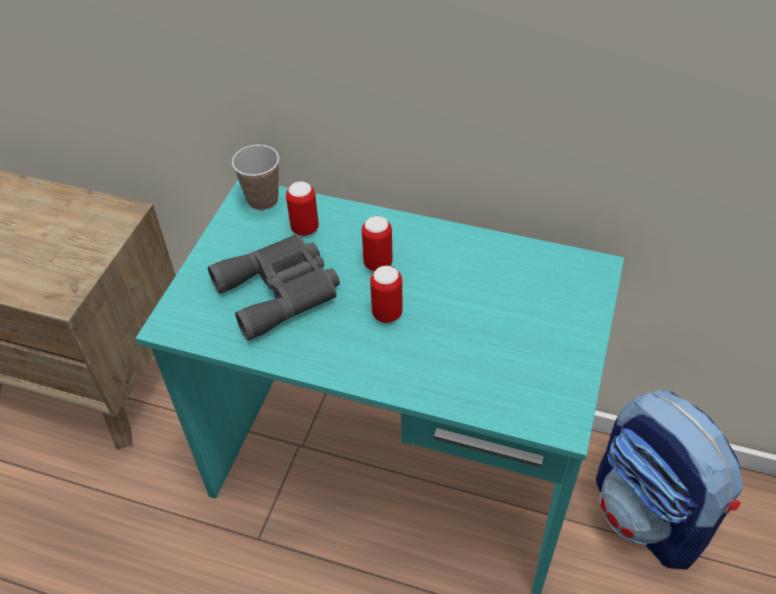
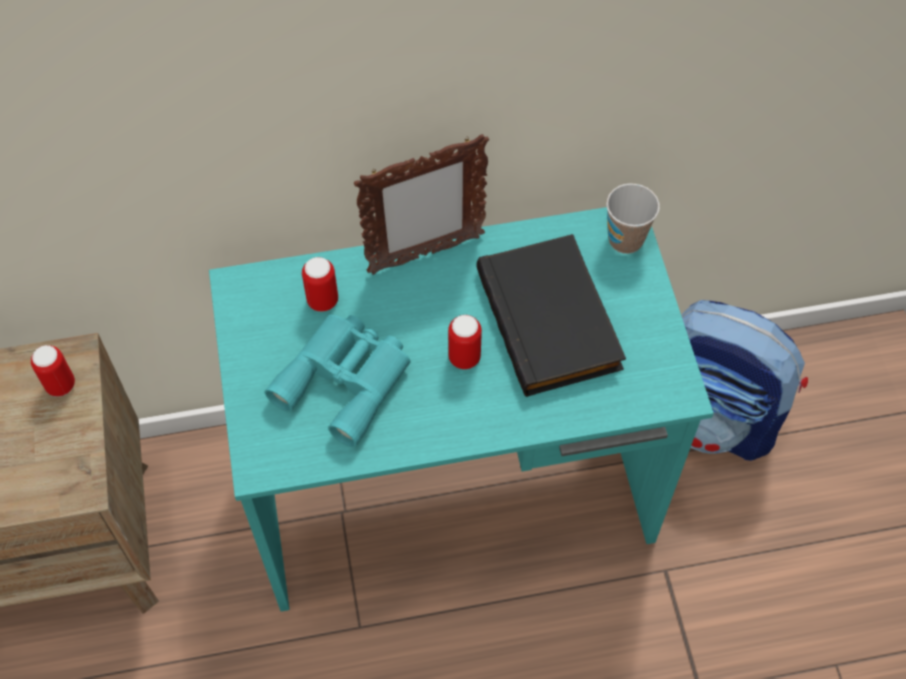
camera: 30 degrees left, 10 degrees up
grey binoculars [208,234,340,341] -> turquoise binoculars [265,315,410,447]
cup [232,144,279,210] -> cup moved to [606,184,660,254]
can [362,216,393,272] -> can moved to [31,345,75,397]
none -> picture frame [354,134,489,275]
none -> black book [477,234,626,397]

